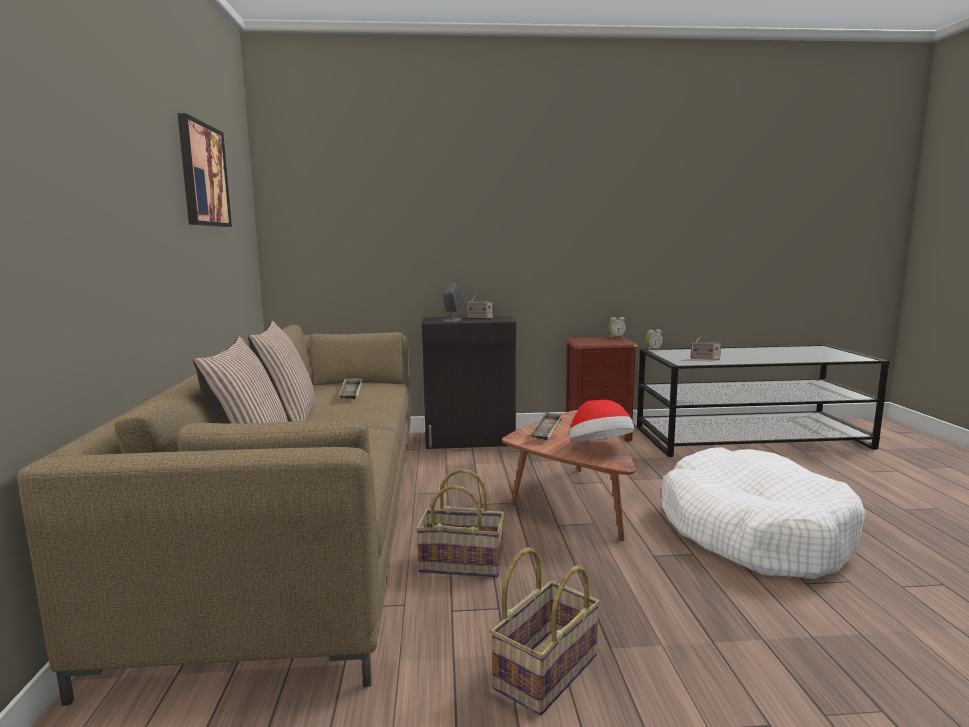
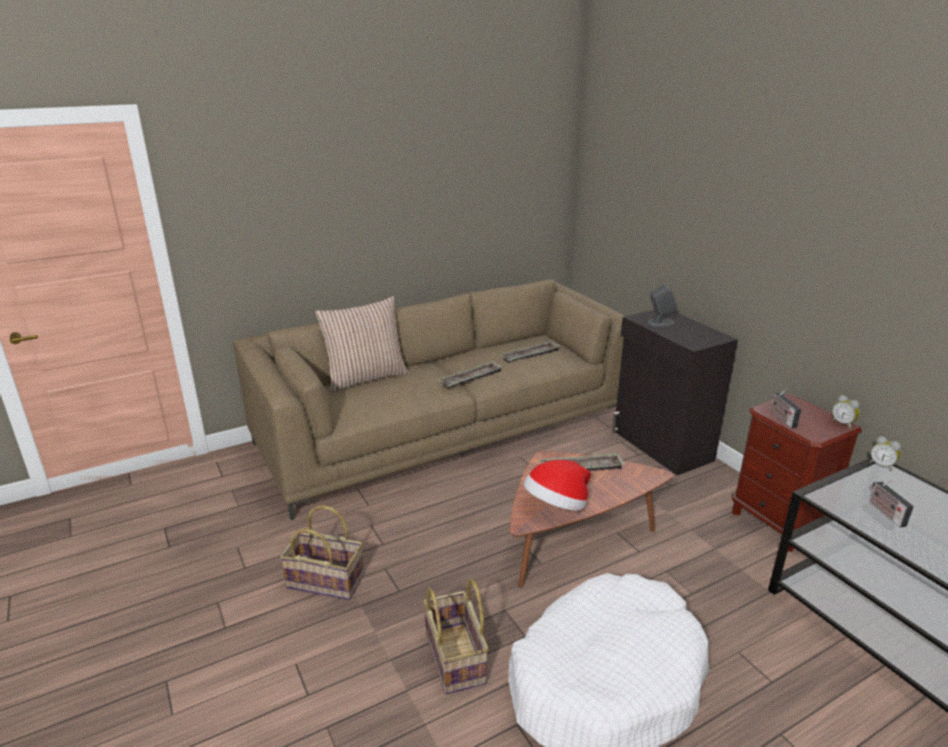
camera: 65 degrees right, 15 degrees up
picture [177,113,232,227] -> none
pillow [248,321,315,422] -> none
basket [415,469,504,578] -> basket moved to [423,578,489,694]
radio [465,294,494,318] -> radio moved to [770,388,801,429]
none -> tray [438,361,502,388]

